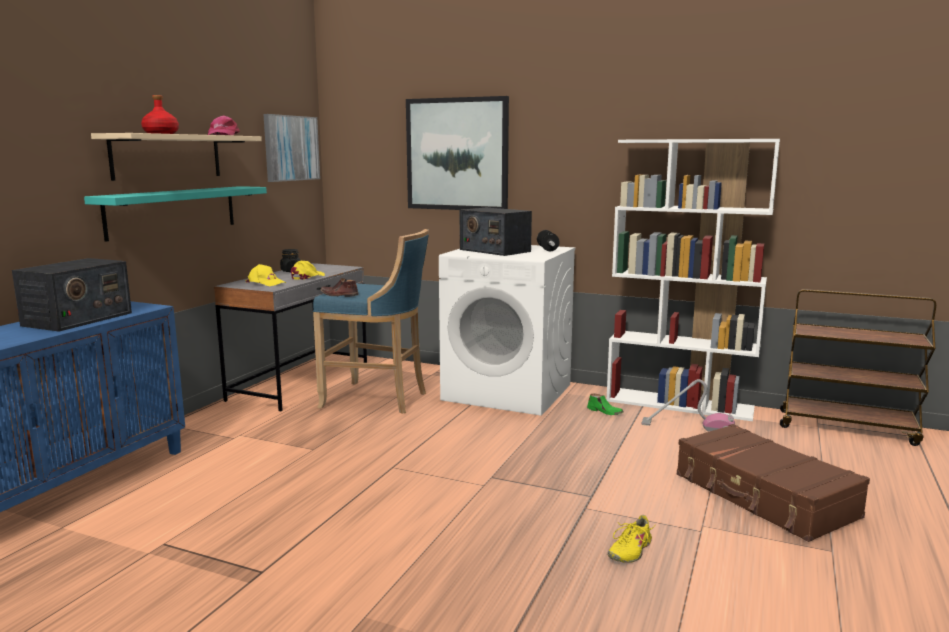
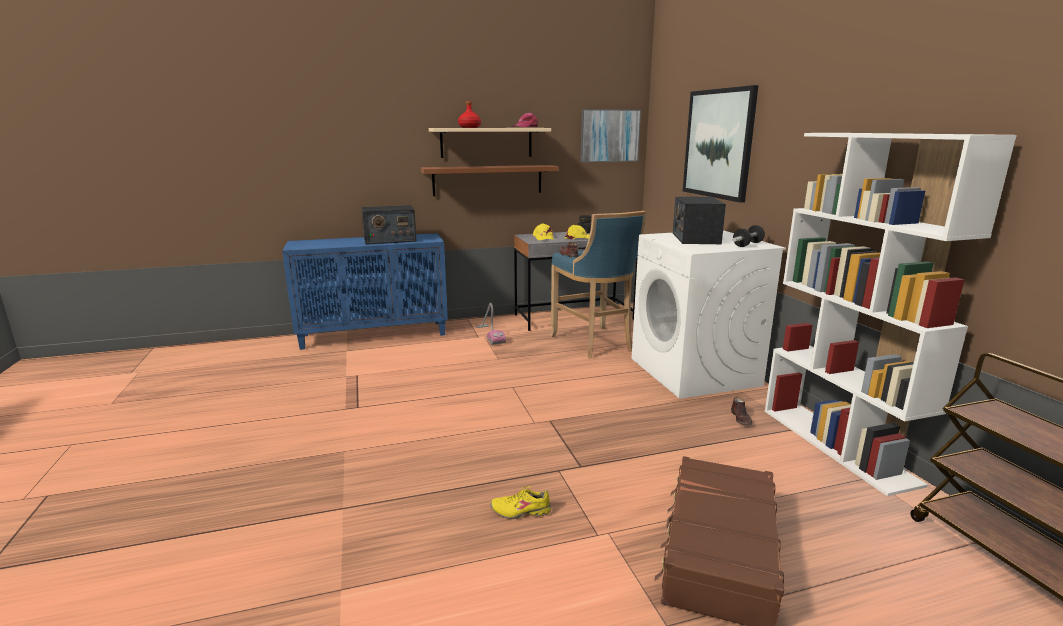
camera: 50 degrees right, 5 degrees up
turquoise shelf [84,186,267,242] -> brown shelf [421,165,559,196]
green shoe [587,394,624,415] -> brown shoe [731,397,752,425]
vacuum cleaner [642,379,735,432] -> vacuum cleaner moved to [476,303,506,345]

